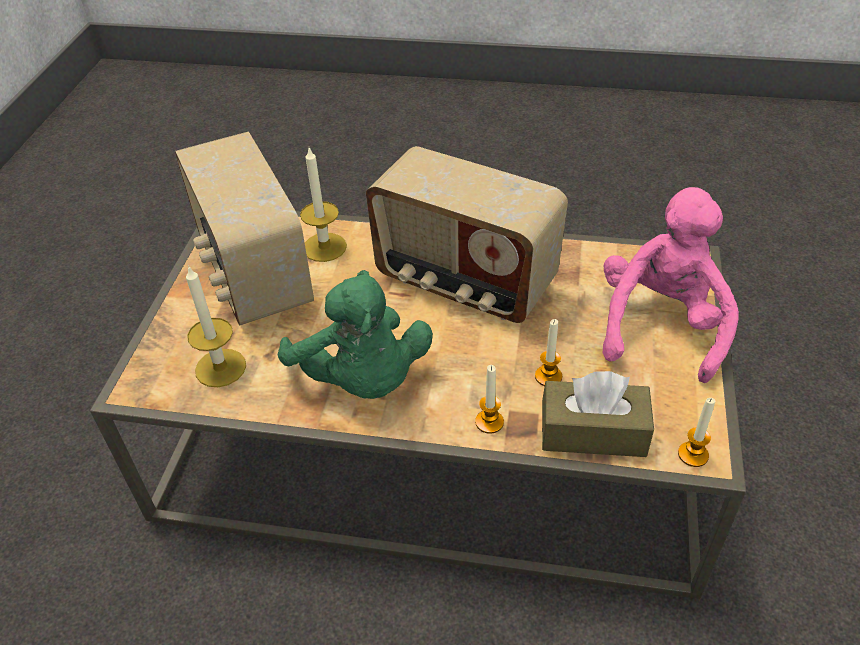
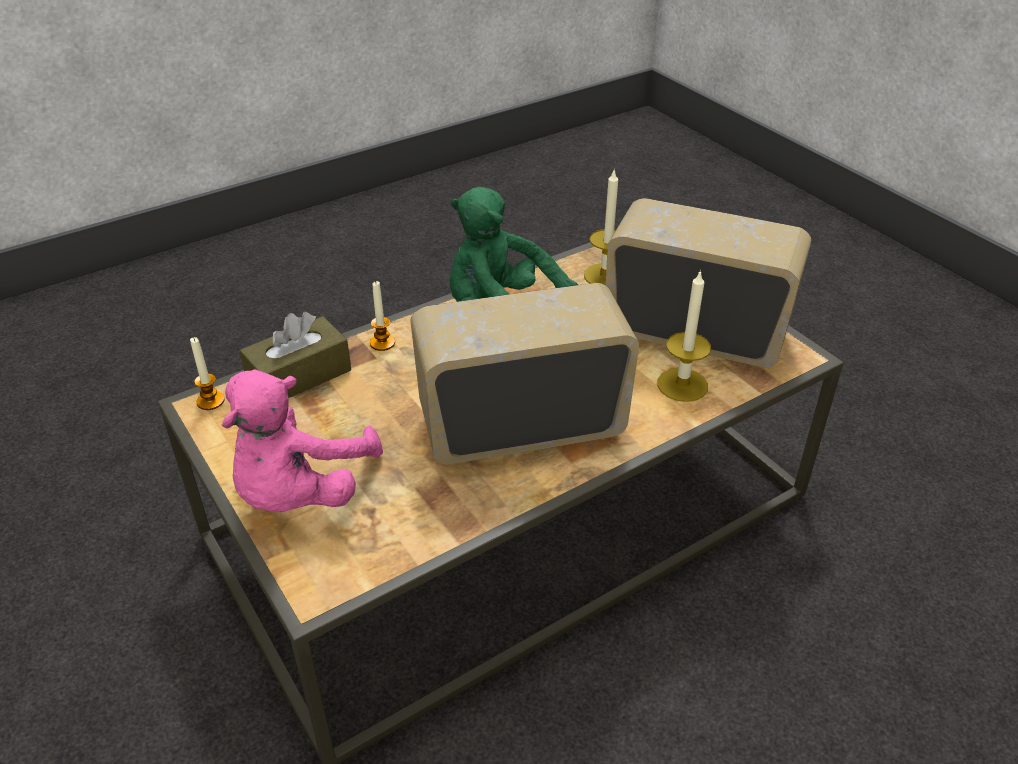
camera: 135 degrees right, 5 degrees down
candle [535,319,562,386] -> none
pink plush toy [603,187,739,383] -> pink plush toy turned 45 degrees clockwise [222,369,383,512]

